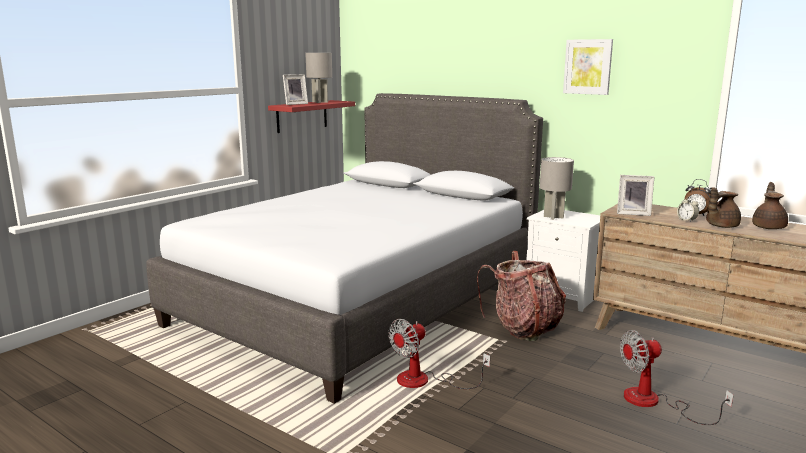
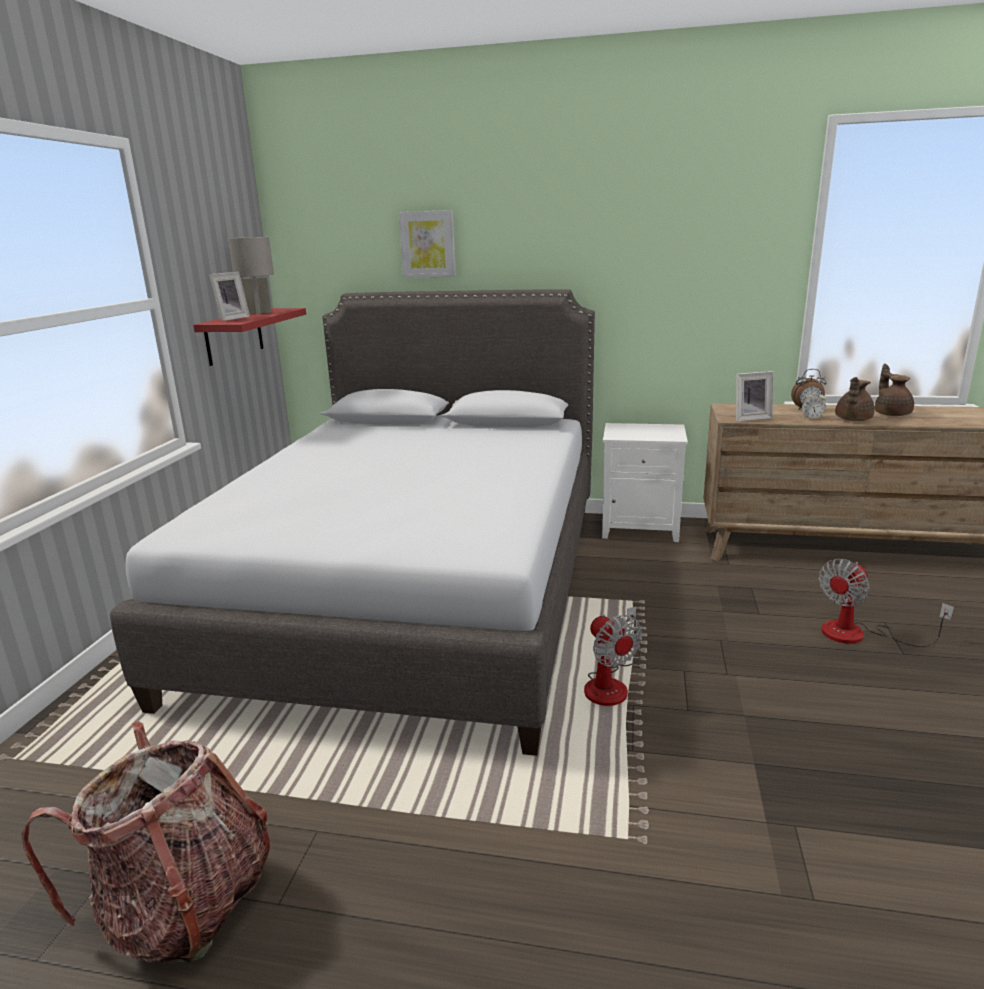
camera: 25 degrees left, 5 degrees up
fan [388,319,490,389] -> fan turned 45 degrees counterclockwise [584,606,642,706]
backpack [477,251,566,341] -> backpack moved to [21,721,270,964]
grey table lamp [540,157,574,220] -> none
picture [563,39,613,95] -> picture moved to [398,210,456,278]

